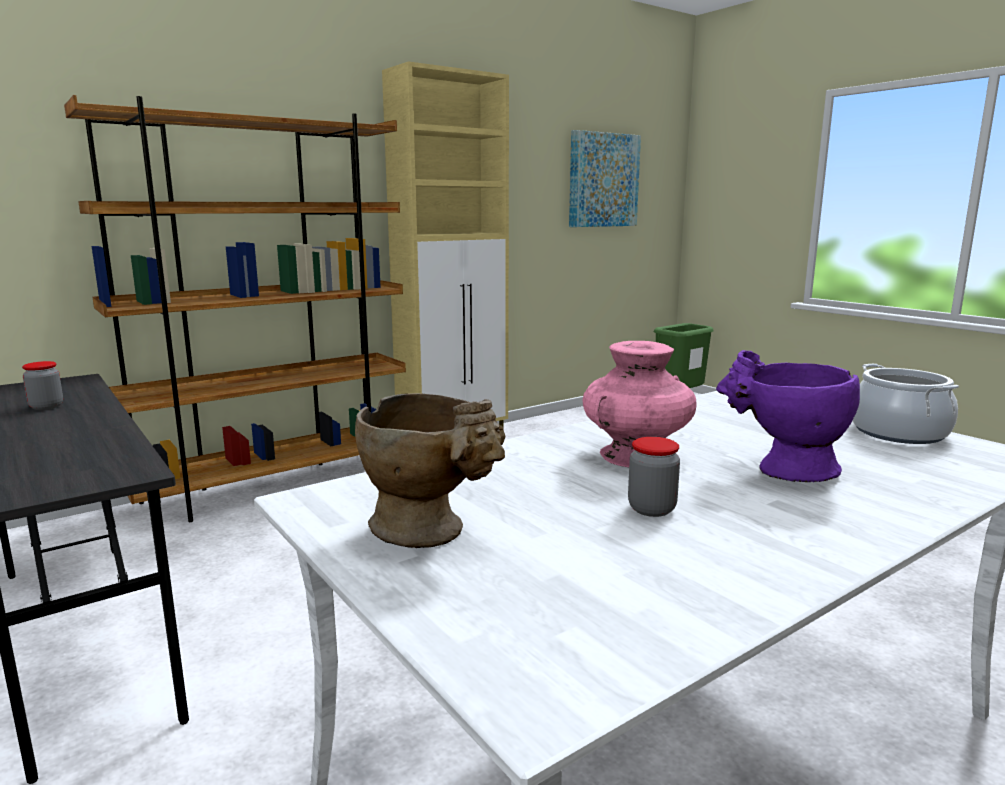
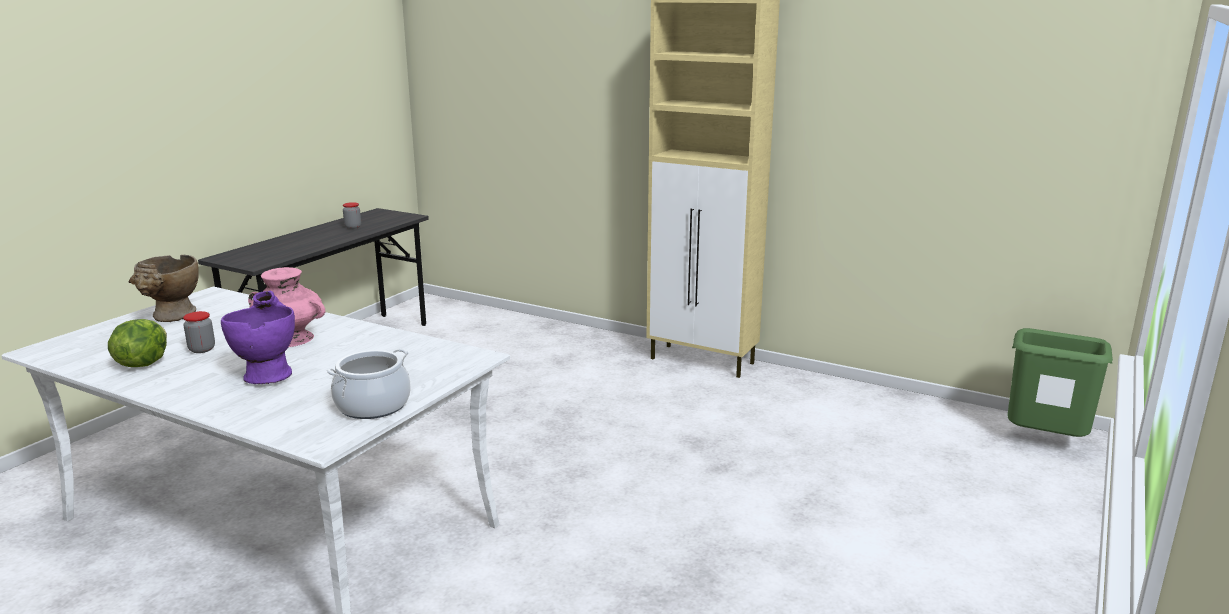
camera: 65 degrees right, 5 degrees up
brown bookcase [64,95,406,522] -> none
picture [569,130,641,227] -> none
none -> lettuce [108,319,167,367]

